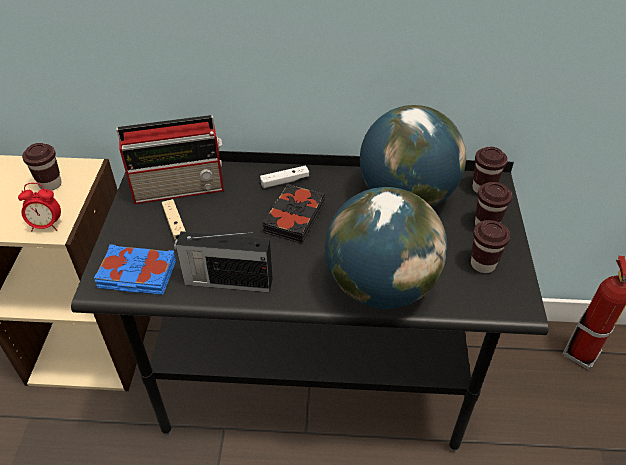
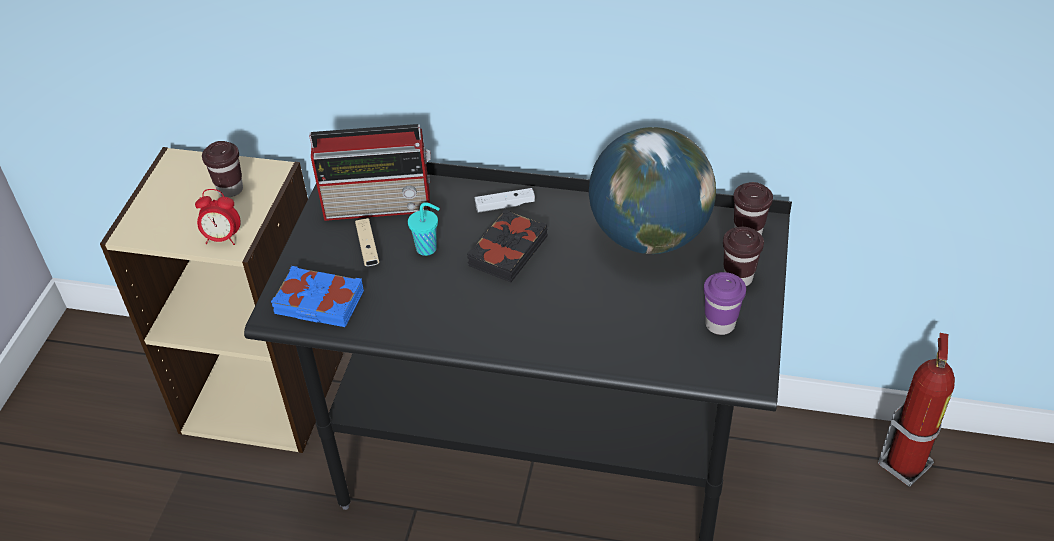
camera: 10 degrees right, 0 degrees up
radio [174,231,273,292] -> none
globe [325,187,448,309] -> none
brown cup [471,220,510,273] -> purple cup [704,272,746,335]
none -> turquoise cup [408,202,440,256]

